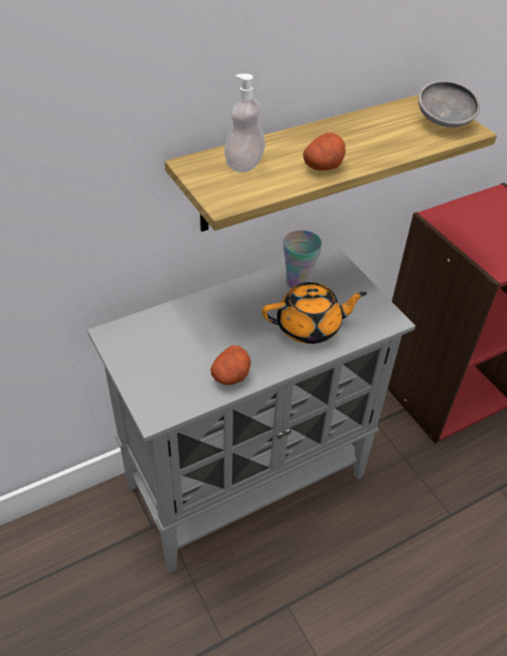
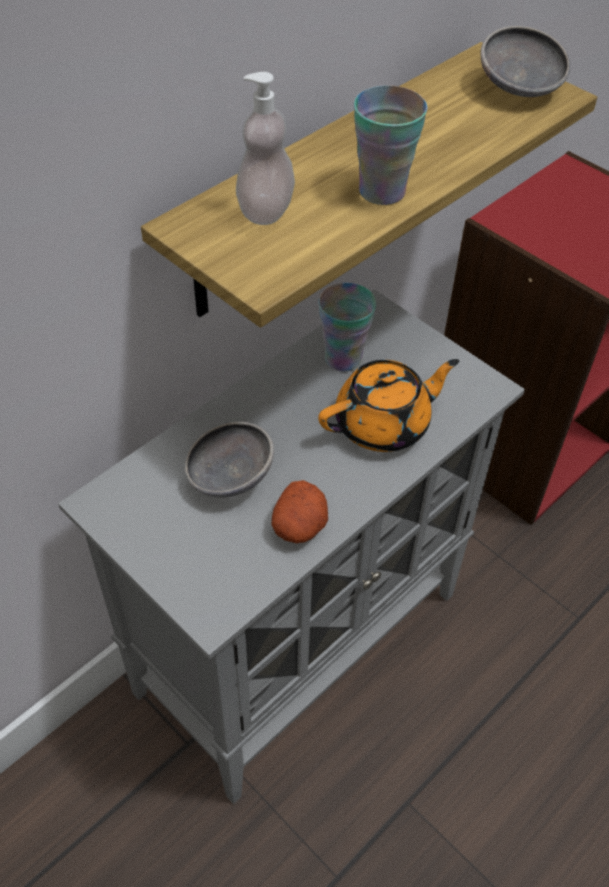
camera: 15 degrees left, 5 degrees up
potato [303,132,346,171] -> cup [354,85,427,205]
none -> grey bowl [184,422,274,498]

